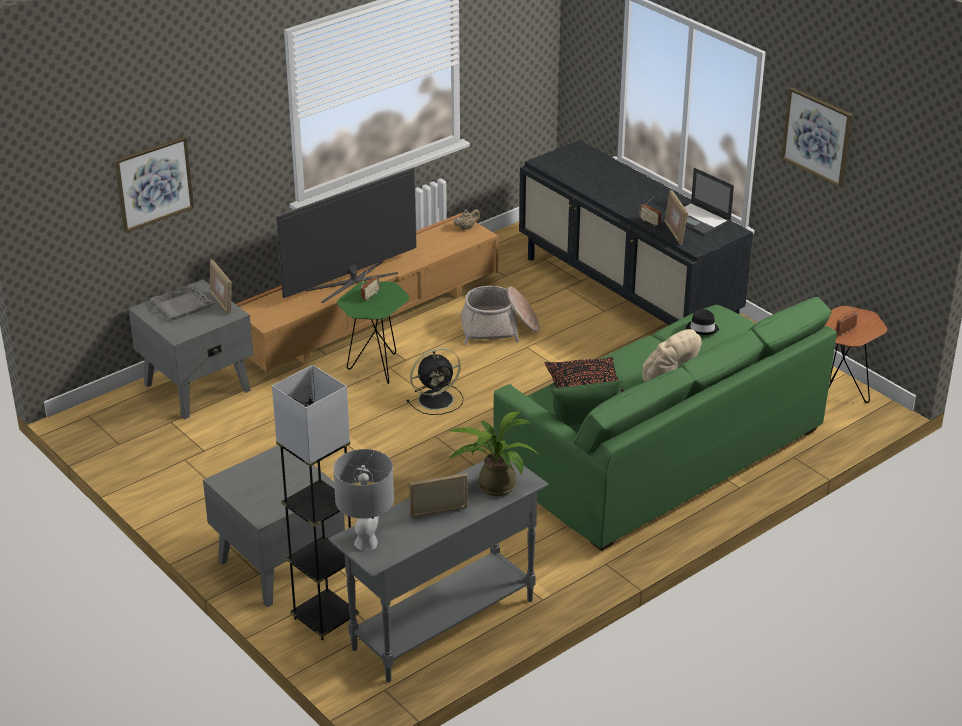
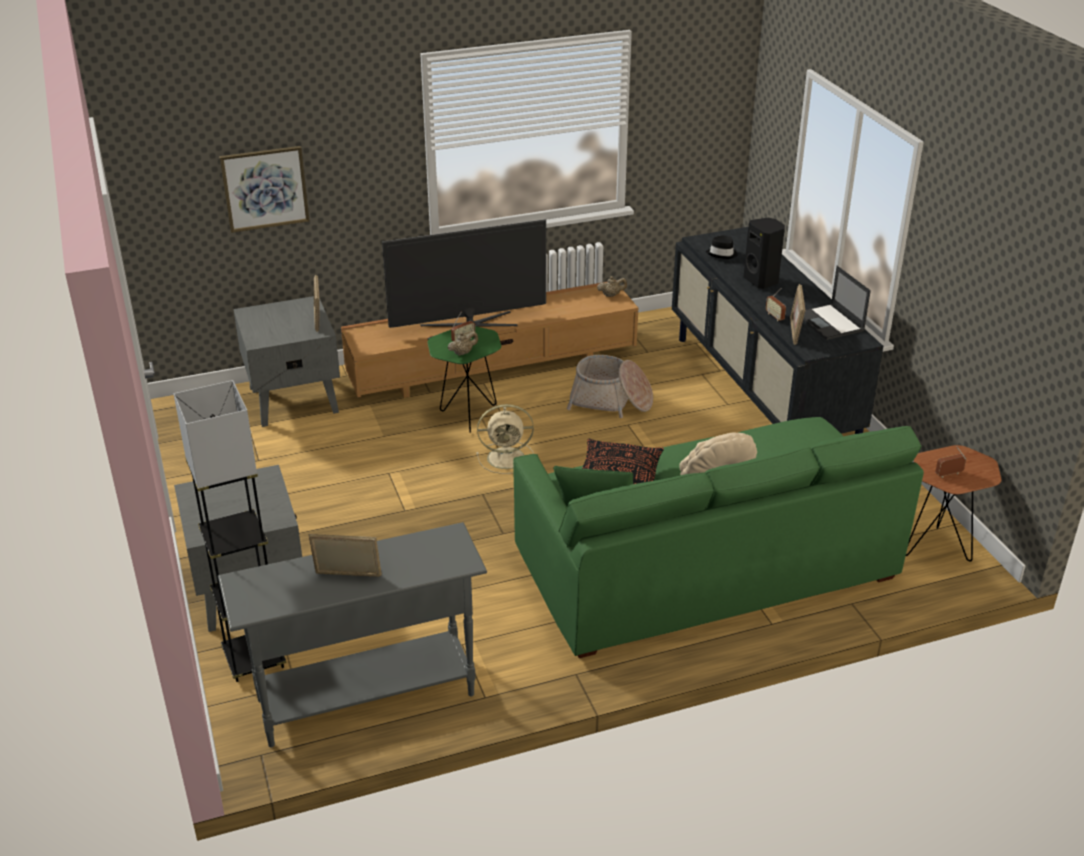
camera: 20 degrees right, 0 degrees up
grey tray [150,283,215,320] -> none
grey table lamp [333,449,394,551] -> none
black fan [406,348,463,415] -> beige fan [476,404,534,474]
potted plant [448,412,540,496] -> none
black hat [686,309,719,335] -> black hat moved to [706,236,738,259]
picture [781,87,852,187] -> none
none -> beige teapot [448,332,478,356]
none -> black speaker [743,218,785,289]

